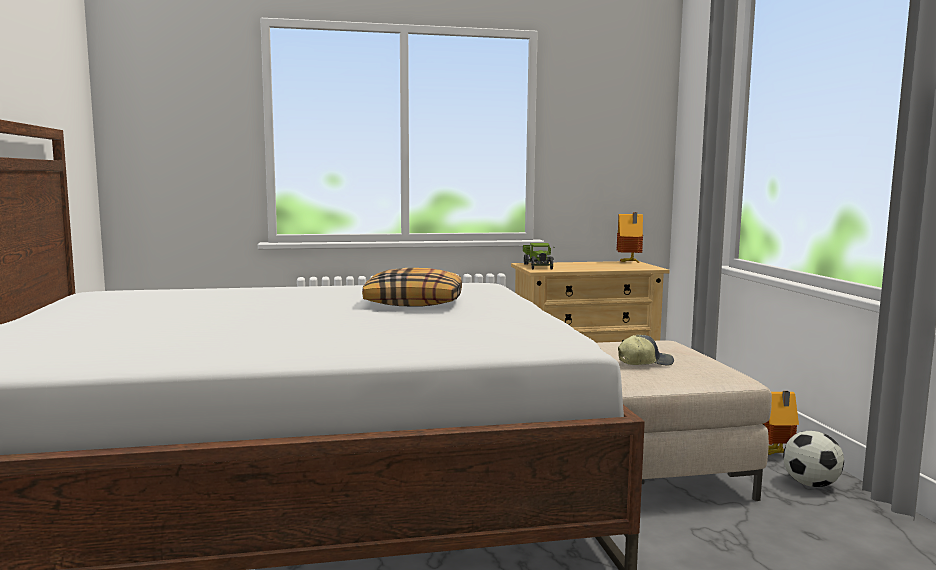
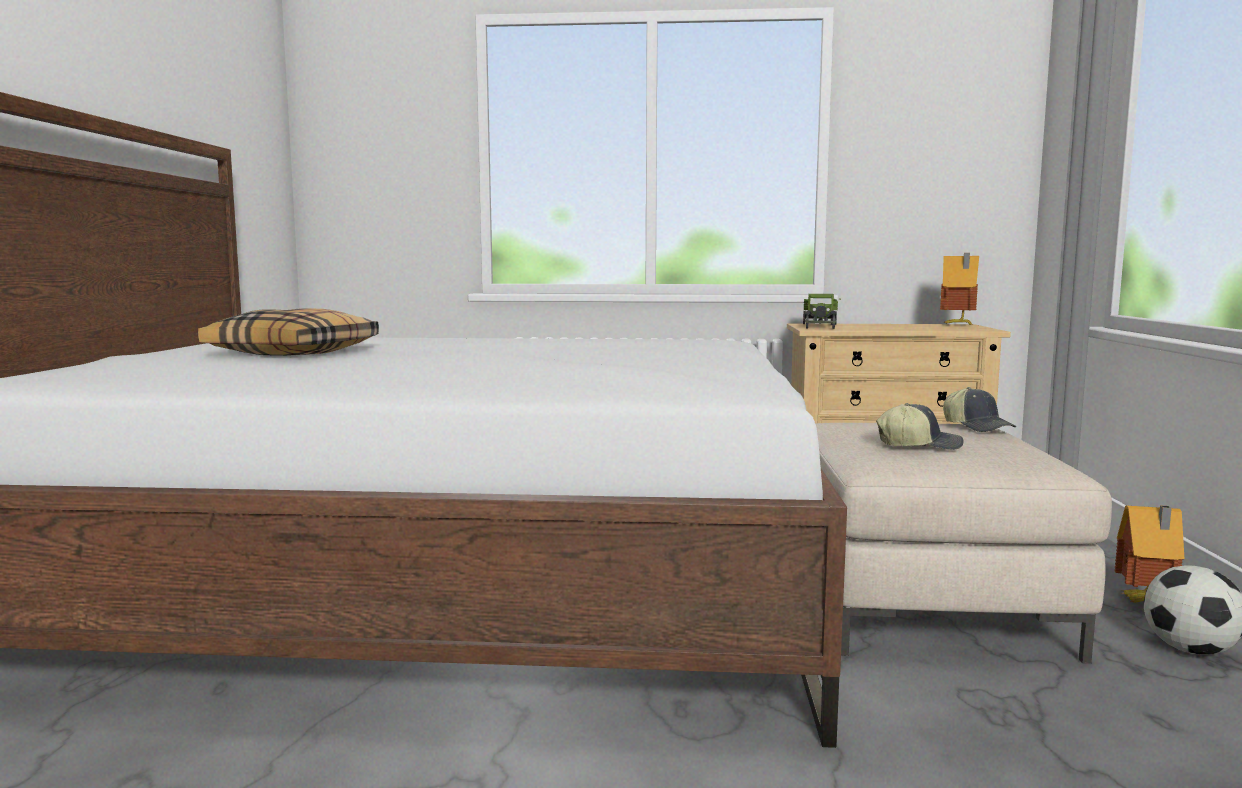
camera: 15 degrees right, 0 degrees up
pillow [362,268,462,306] -> pillow moved to [198,308,379,356]
none -> cap [943,387,1016,432]

